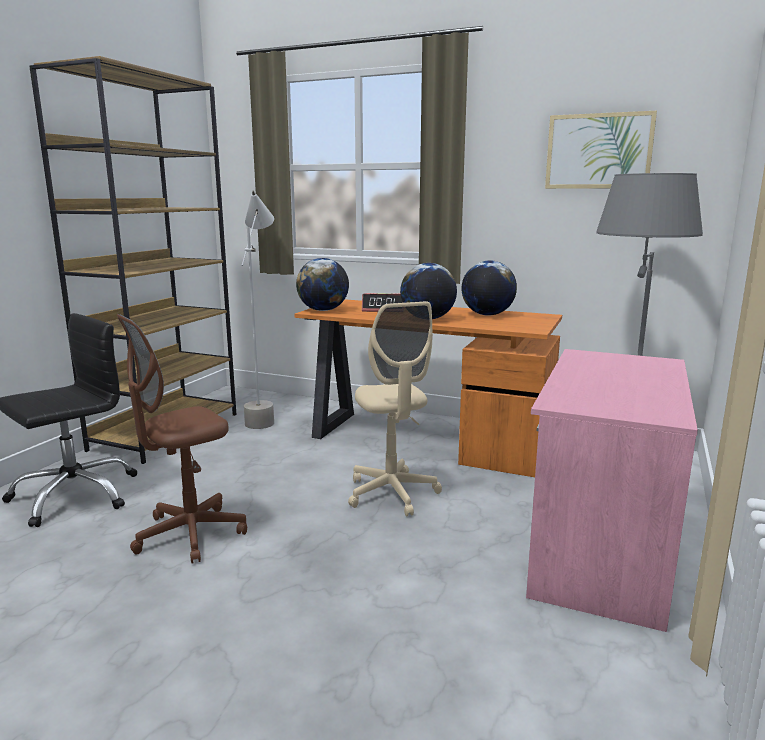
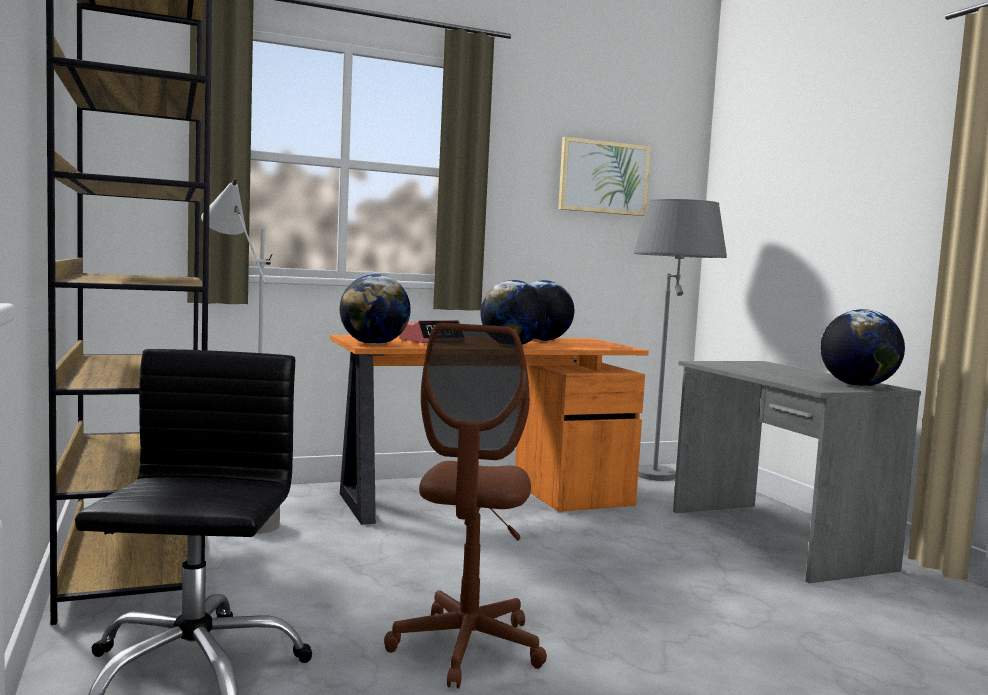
camera: 45 degrees left, 10 degrees down
beige office chair [348,301,442,516] -> none
pink desk [526,349,698,632] -> grey desk [673,361,921,583]
none -> globe [820,309,905,386]

